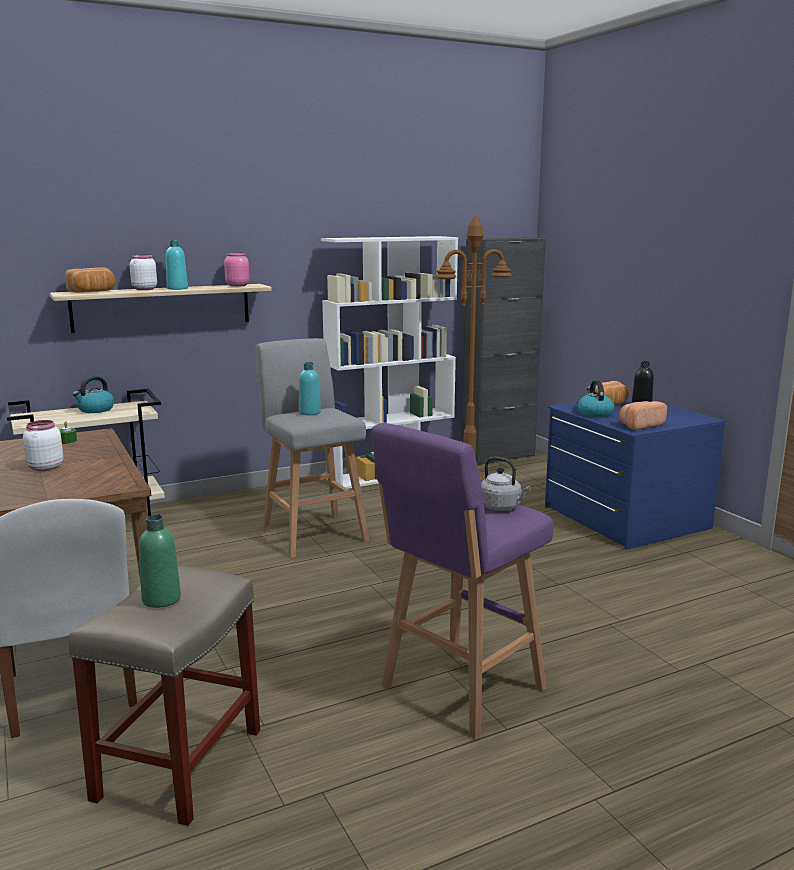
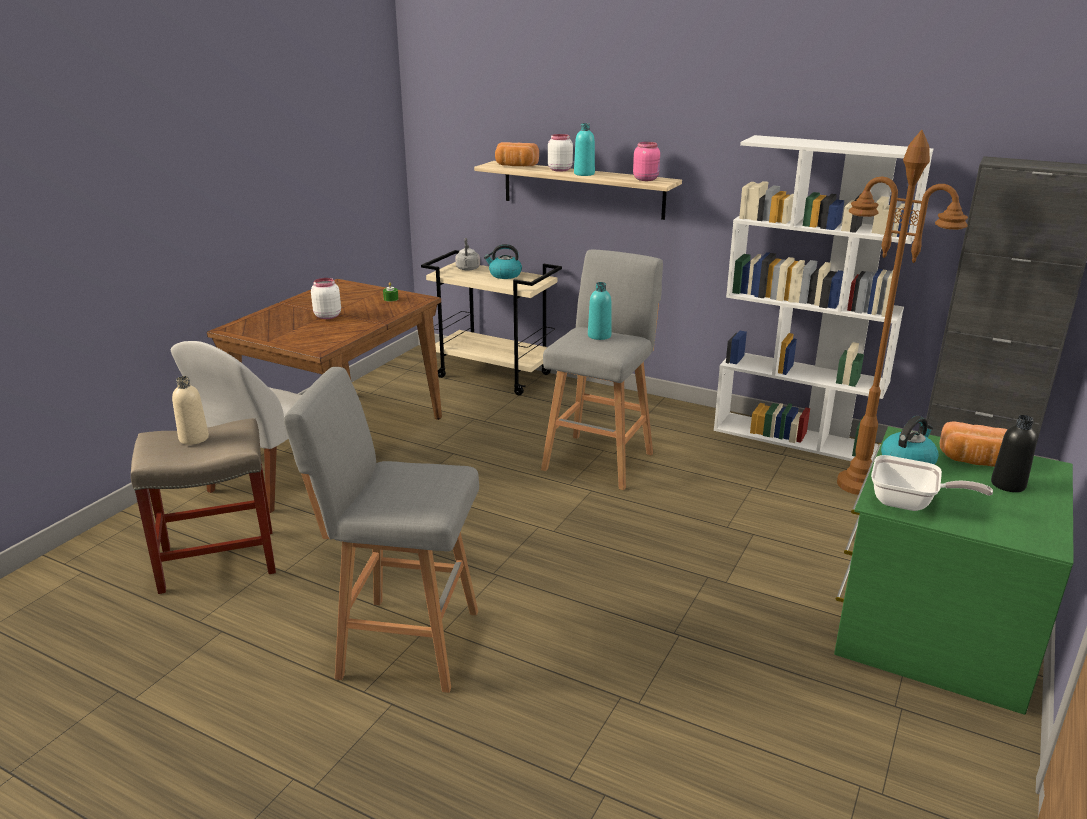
camera: 55 degrees right, 10 degrees up
green bottle [139,515,181,608] -> beige bottle [172,376,209,445]
purple stool [372,423,554,740] -> grey stool [284,367,479,693]
grey kettle [481,457,531,511] -> grey kettle moved to [455,238,480,271]
blue dresser [545,394,726,550] -> green dresser [834,426,1074,715]
bread [619,401,667,430] -> frying pan [871,455,993,511]

